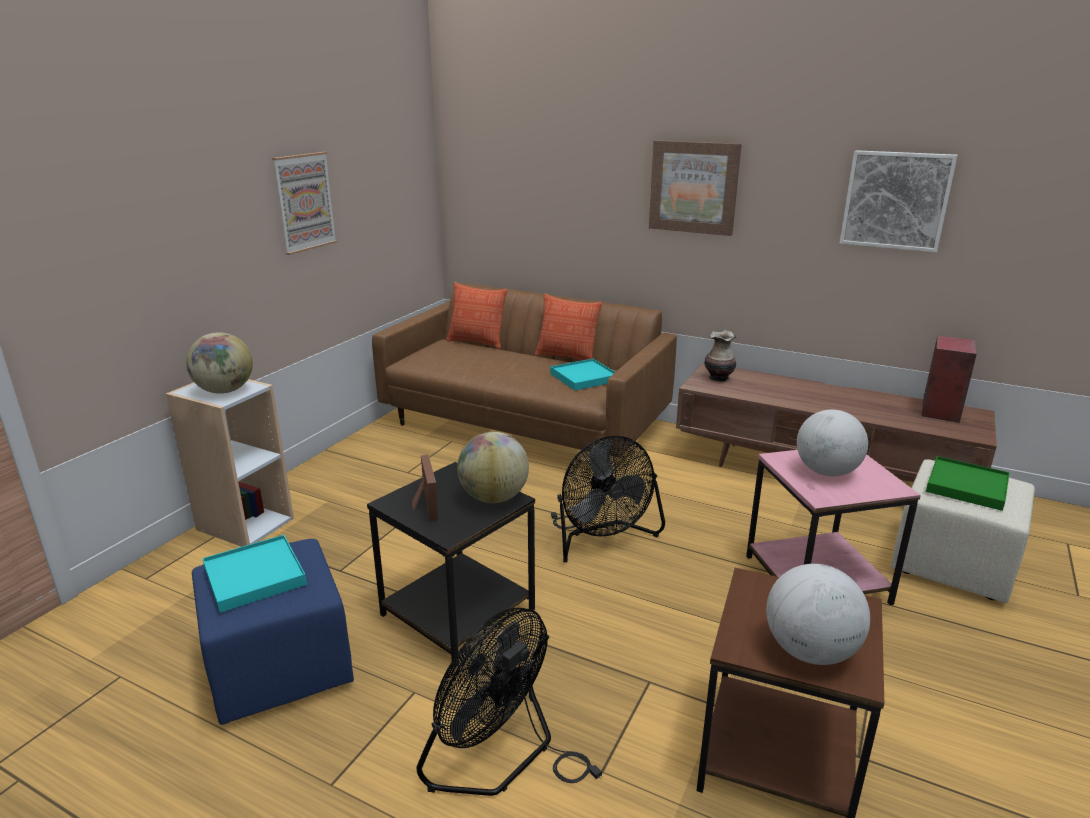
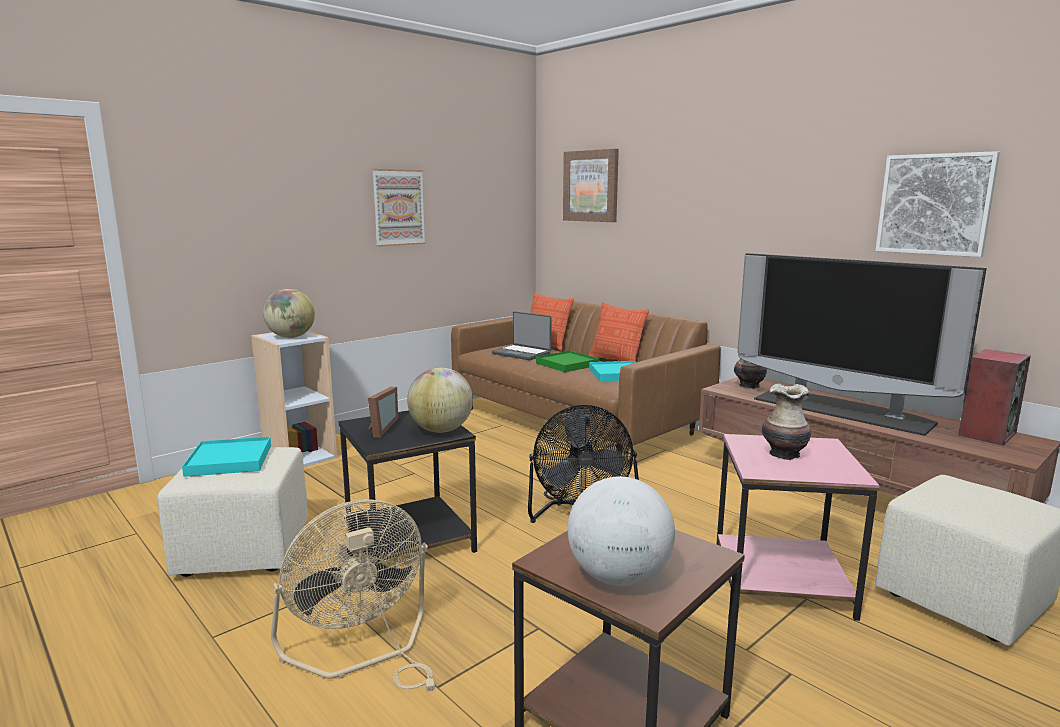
camera: 20 degrees right, 10 degrees down
blue ottoman [192,539,354,725] -> beige ottoman [158,447,308,577]
black fan [416,608,603,796] -> beige fan [271,500,435,691]
picture [649,140,742,236] -> picture moved to [563,149,619,222]
globe [797,409,868,477] -> vase [762,383,811,460]
green tray [926,456,1010,511] -> green tray moved to [536,351,599,372]
none -> laptop [492,311,551,360]
none -> television [737,253,987,436]

